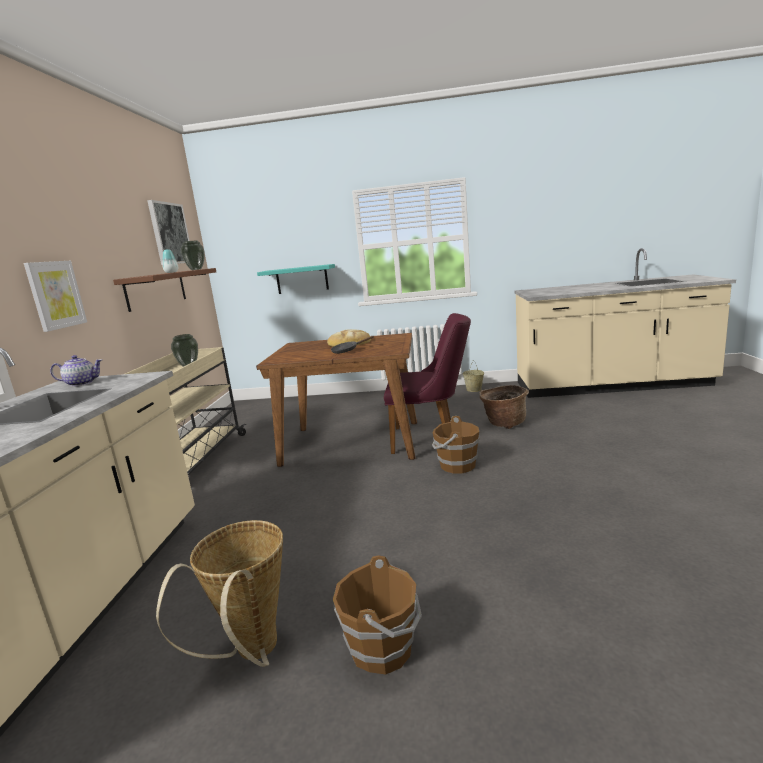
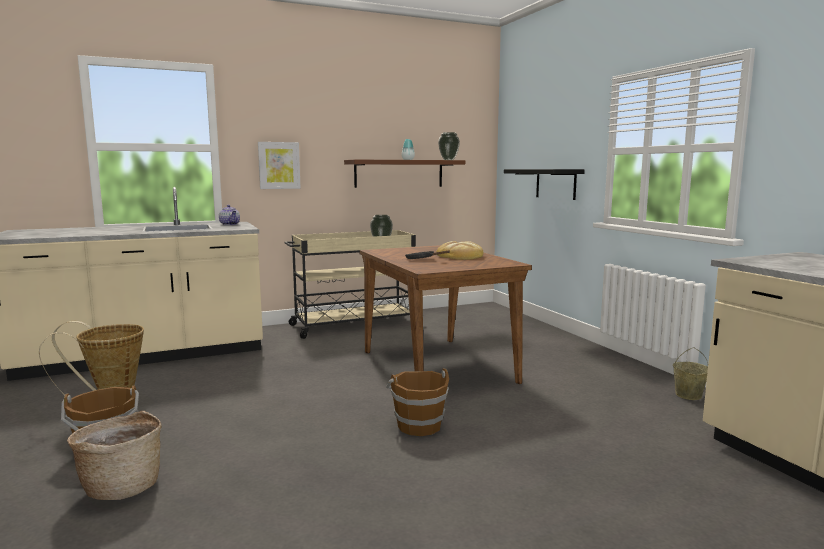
camera: 60 degrees right, 5 degrees down
picture [147,200,190,265] -> none
turquoise shelf [257,264,335,294] -> black shelf [504,169,585,200]
purple chair [384,313,471,454] -> none
basket [480,385,529,429] -> basket moved to [67,411,162,500]

